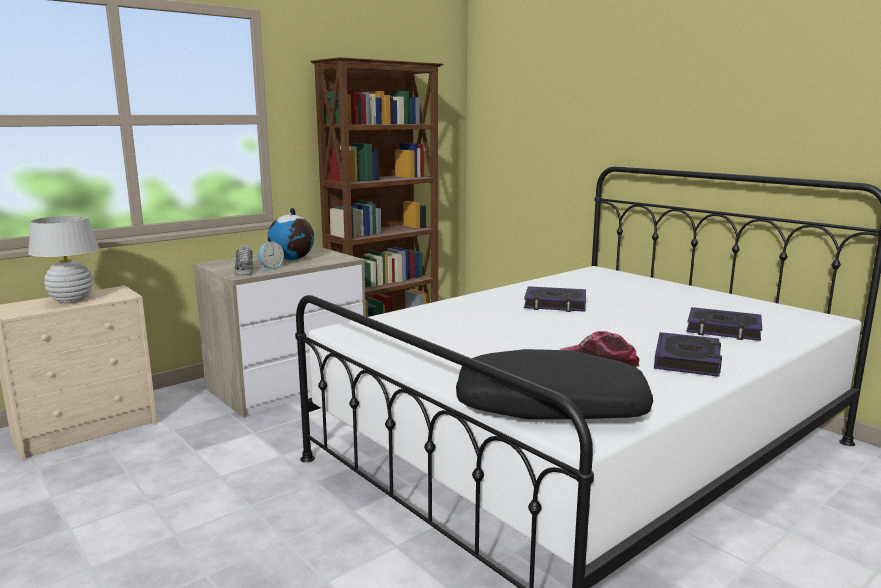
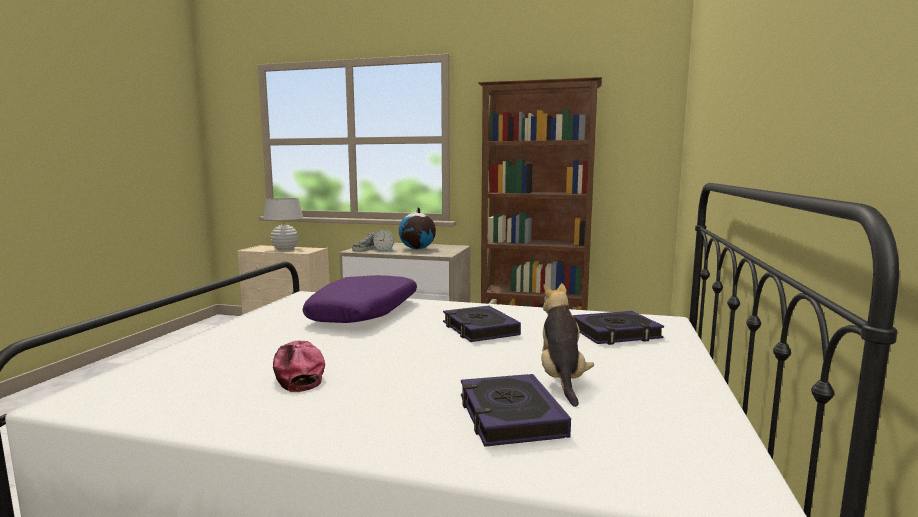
camera: 55 degrees right, 5 degrees down
black pillow [456,349,653,419] -> none
book [654,332,722,377] -> book moved to [572,311,664,345]
none -> purple pillow [303,275,417,323]
none -> plush toy [541,283,594,407]

